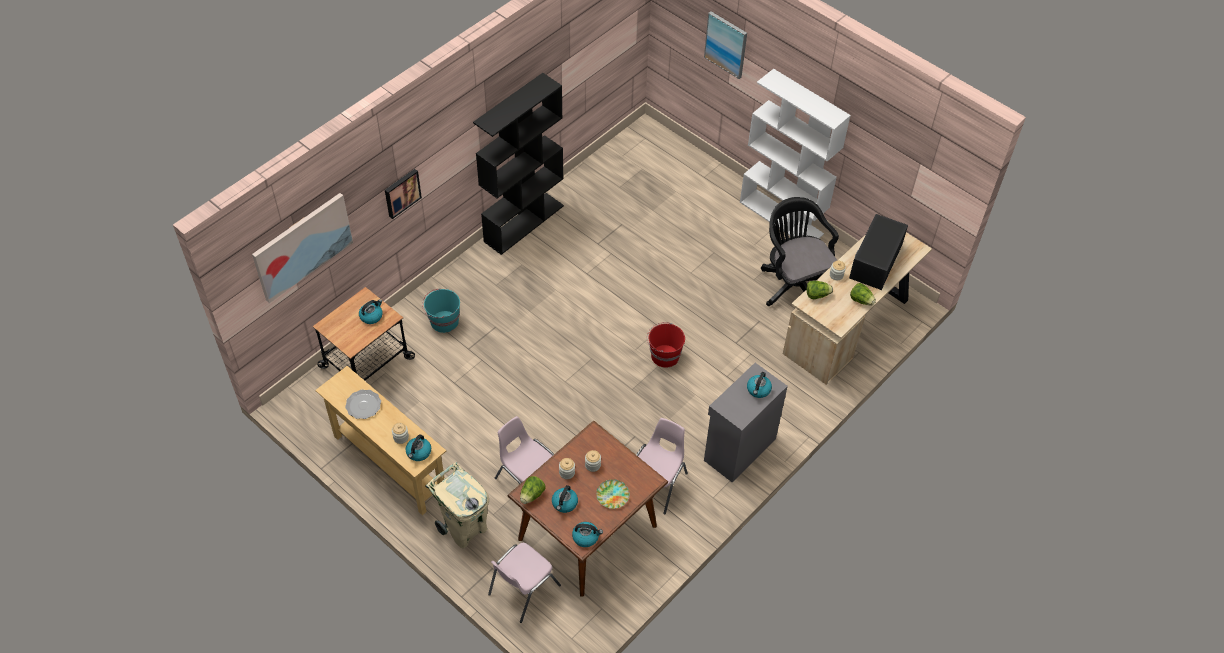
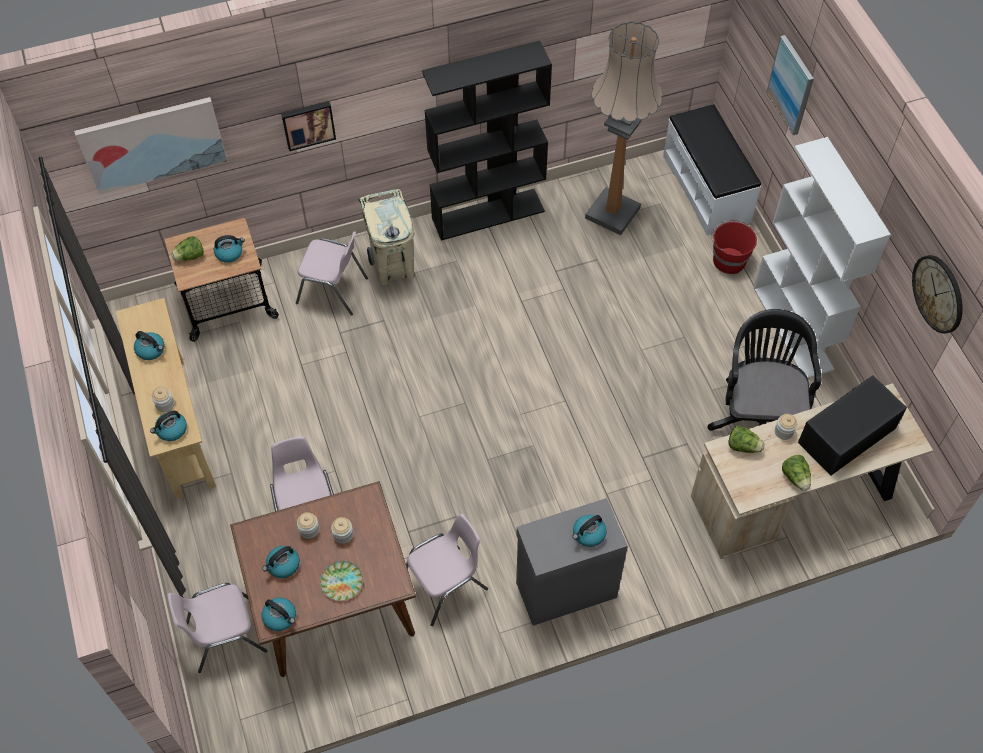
camera: 30 degrees right, 5 degrees up
plate [345,390,381,419] -> kettle [134,331,164,360]
turquoise bucket [422,288,460,333] -> pink chair [296,231,368,316]
beige trash can [425,462,489,548] -> beige trash can moved to [358,189,415,285]
lettuce [520,476,546,504] -> lettuce moved to [171,236,204,261]
red bucket [647,322,685,368] -> red bucket moved to [711,220,757,274]
none -> floor lamp [585,22,663,235]
none -> white bench [663,104,761,235]
none -> wall clock [912,255,963,334]

